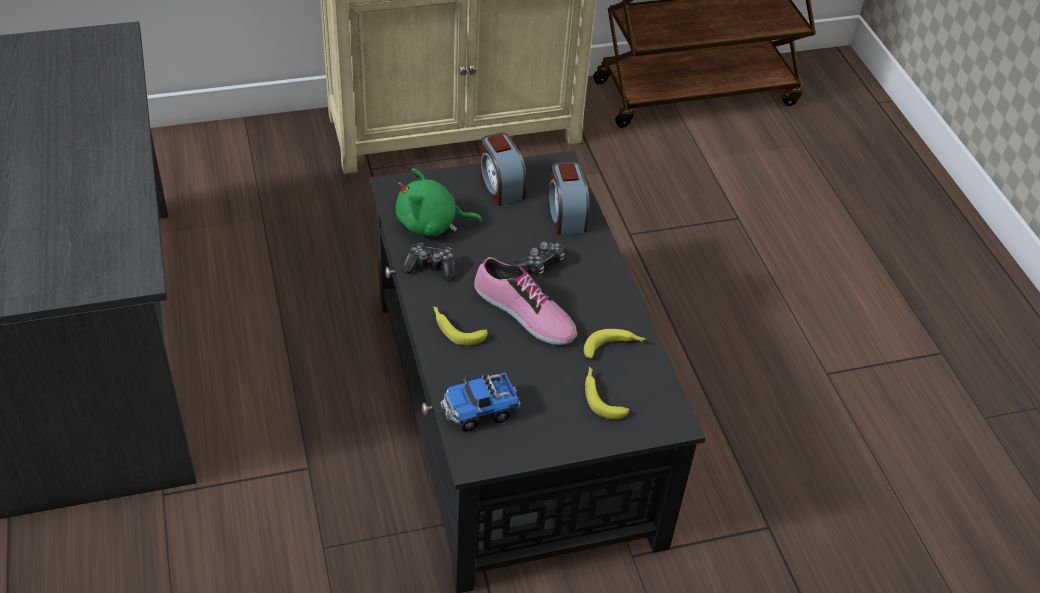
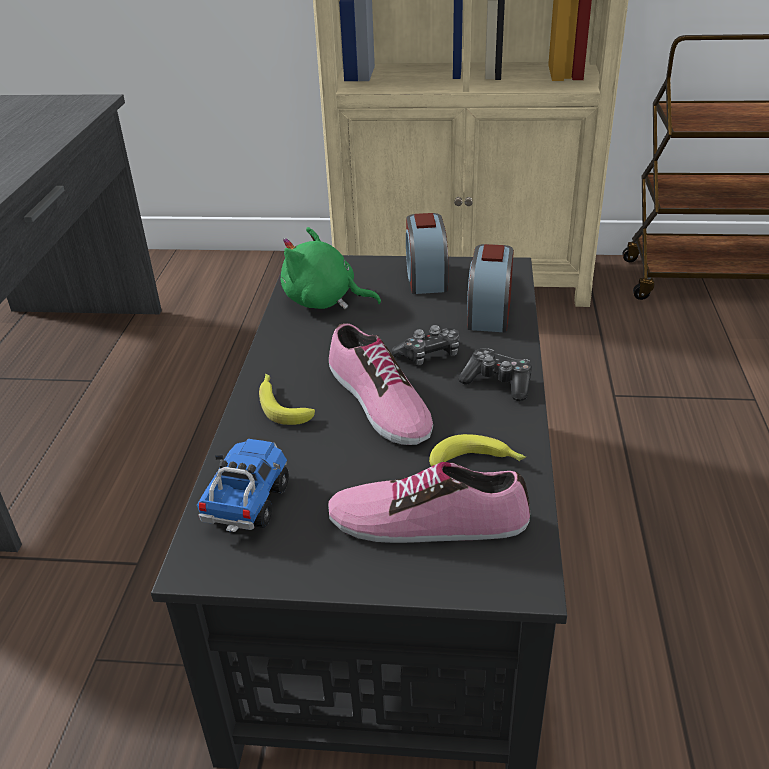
camera: 25 degrees right, 10 degrees down
game controller [402,243,455,281] -> game controller moved to [458,349,532,401]
toy truck [441,372,520,432] -> toy truck turned 105 degrees clockwise [197,439,289,532]
banana [585,367,629,419] -> shoe [328,462,530,543]

